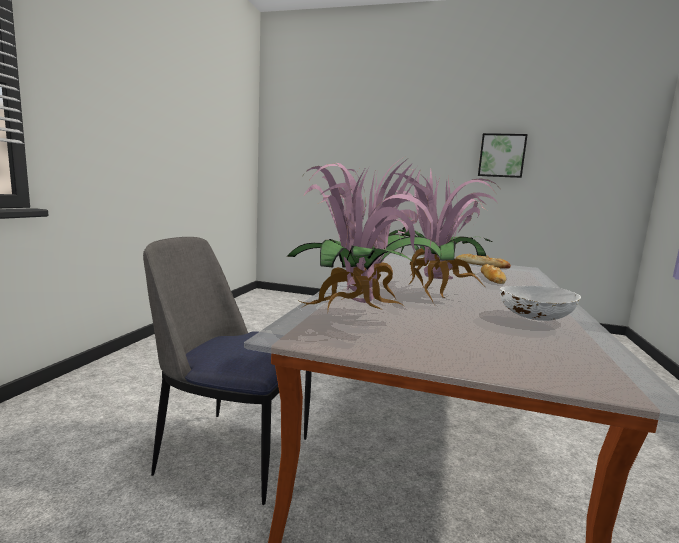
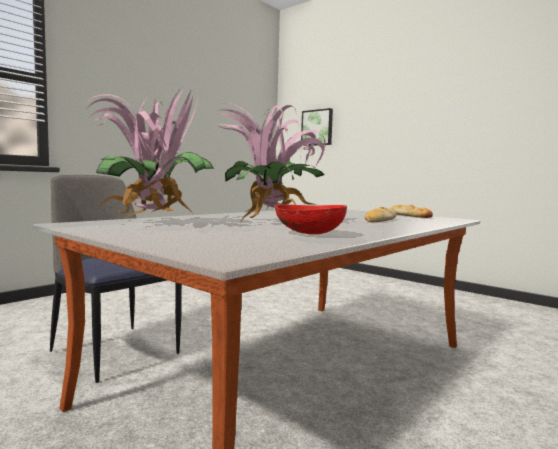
camera: 25 degrees right, 5 degrees down
picture [478,133,528,178] -> picture moved to [301,108,333,146]
white bowl [500,286,581,321] -> red bowl [274,204,347,235]

